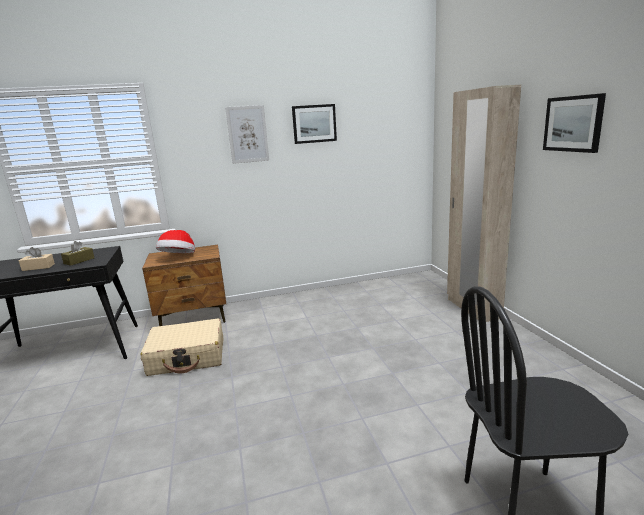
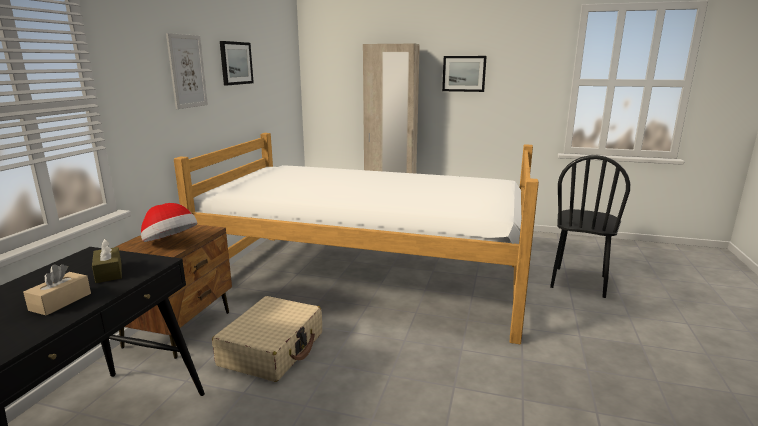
camera: 60 degrees left, 0 degrees up
none -> bed [174,133,539,344]

